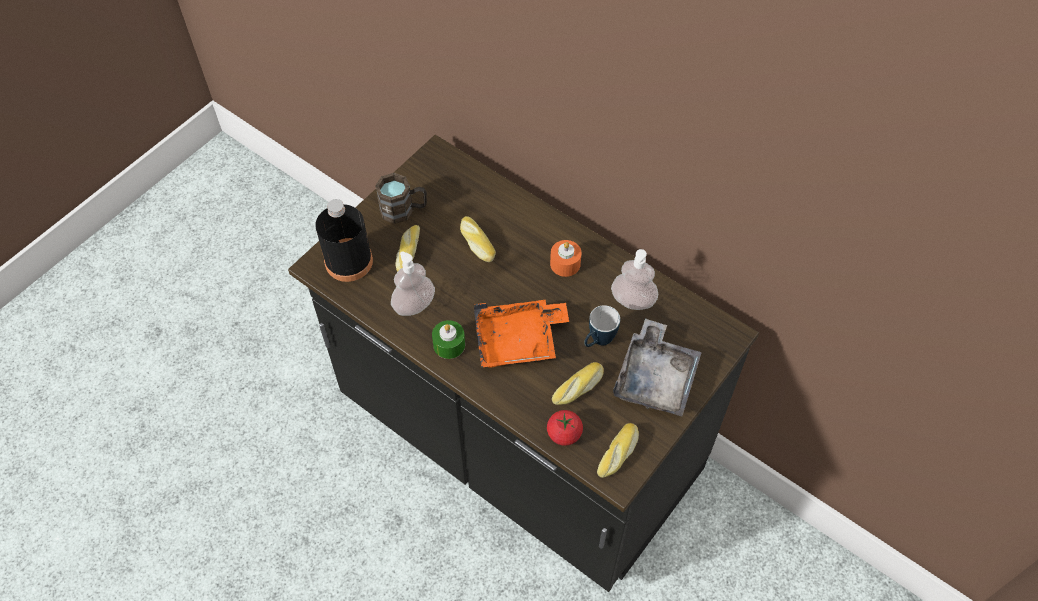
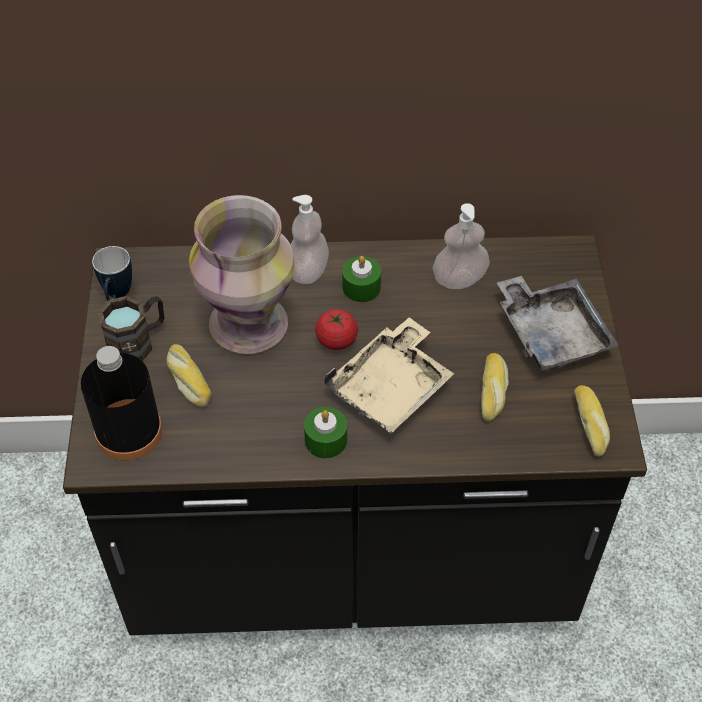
camera: 40 degrees left, 5 degrees down
soap dispenser [391,251,435,316] -> soap dispenser moved to [291,195,329,284]
bread [460,216,496,262] -> vase [189,195,295,354]
orange tray [474,300,569,368] -> beige tray [324,317,454,433]
tomato [547,410,583,446] -> tomato moved to [315,309,358,350]
orange candle [550,240,582,277] -> green candle [342,256,381,302]
mug [584,305,620,347] -> mug moved to [92,246,132,301]

